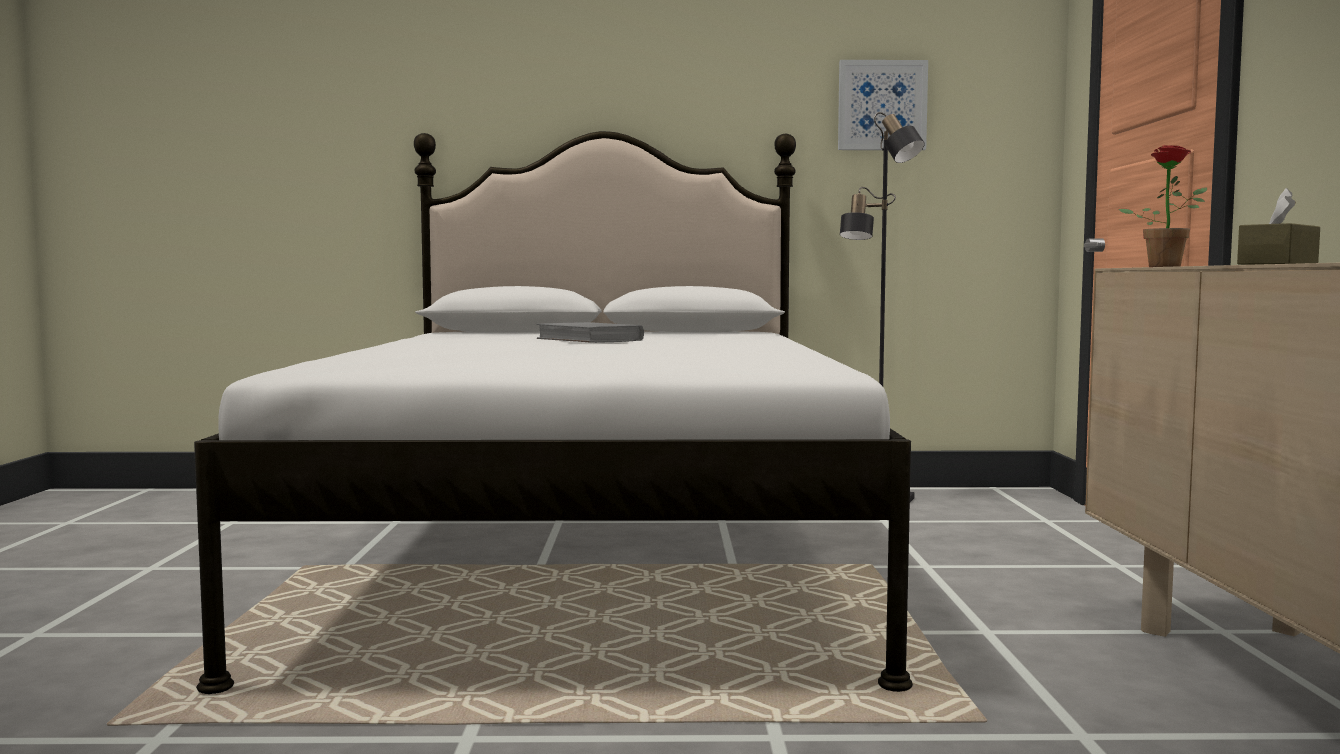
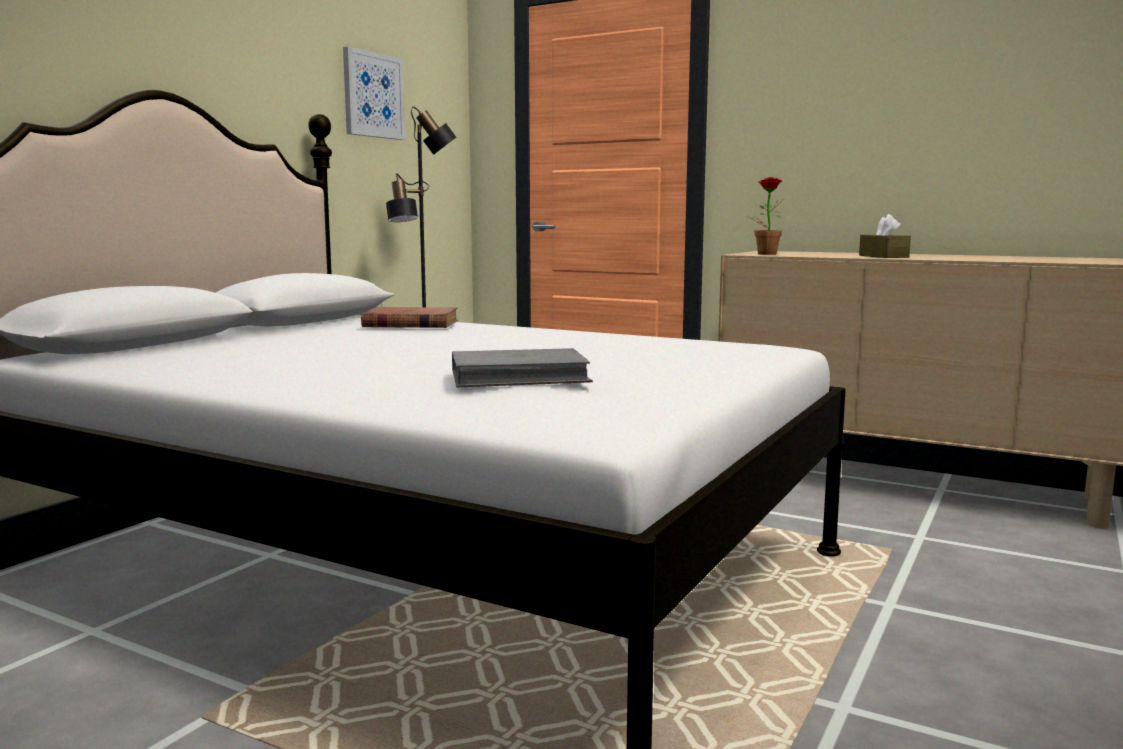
camera: 60 degrees left, 5 degrees up
grey book [537,322,644,343] -> grey book moved to [452,348,593,387]
none -> brown book [361,307,458,328]

